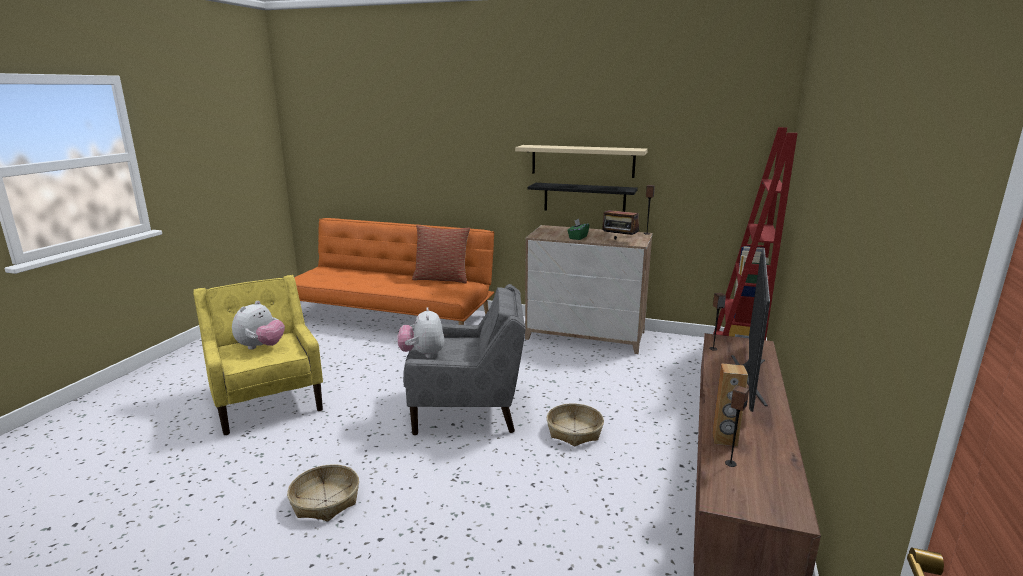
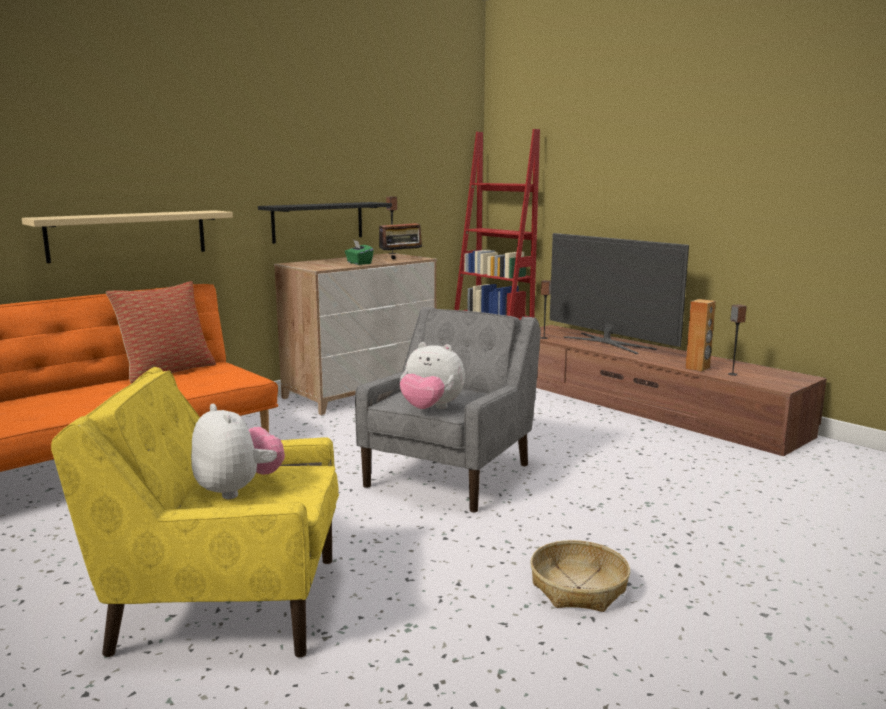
camera: 60 degrees left, 5 degrees down
beige shelf [515,145,648,178] -> beige shelf moved to [22,210,233,263]
basket [547,403,604,447] -> none

